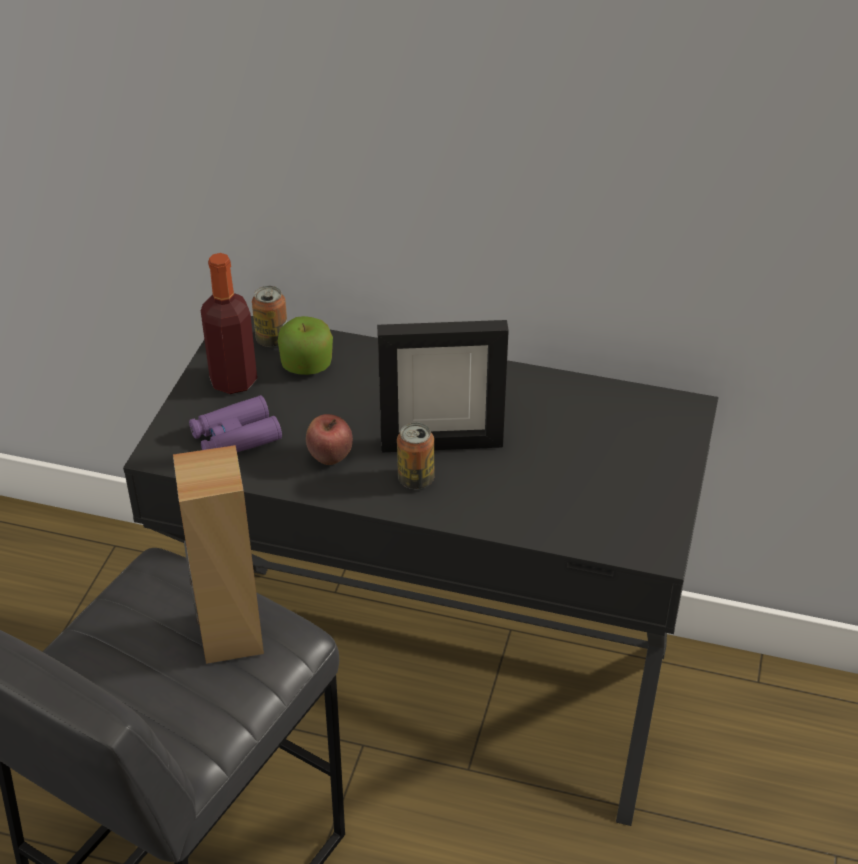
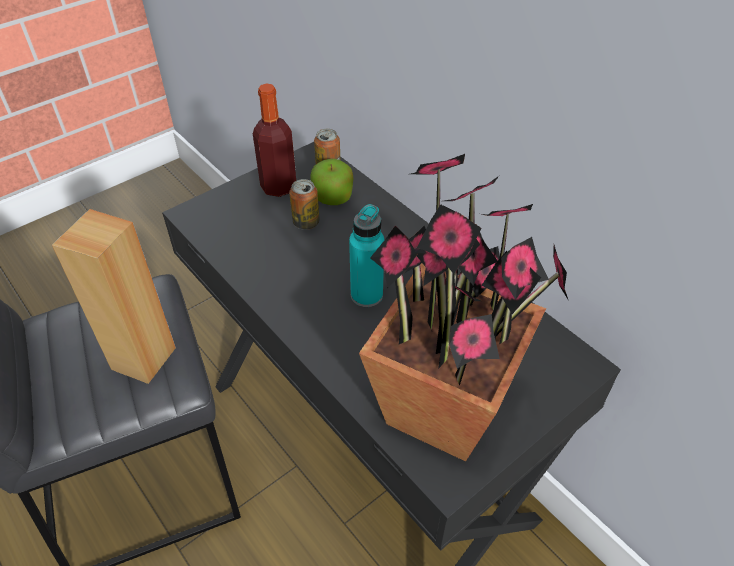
camera: 35 degrees right, 5 degrees up
purple binoculars [189,395,282,452] -> none
apple [306,414,353,465] -> none
picture frame [377,320,509,452] -> turquoise bottle [349,204,384,307]
can [397,422,435,489] -> can moved to [289,179,320,230]
none -> potted plant [359,154,569,461]

